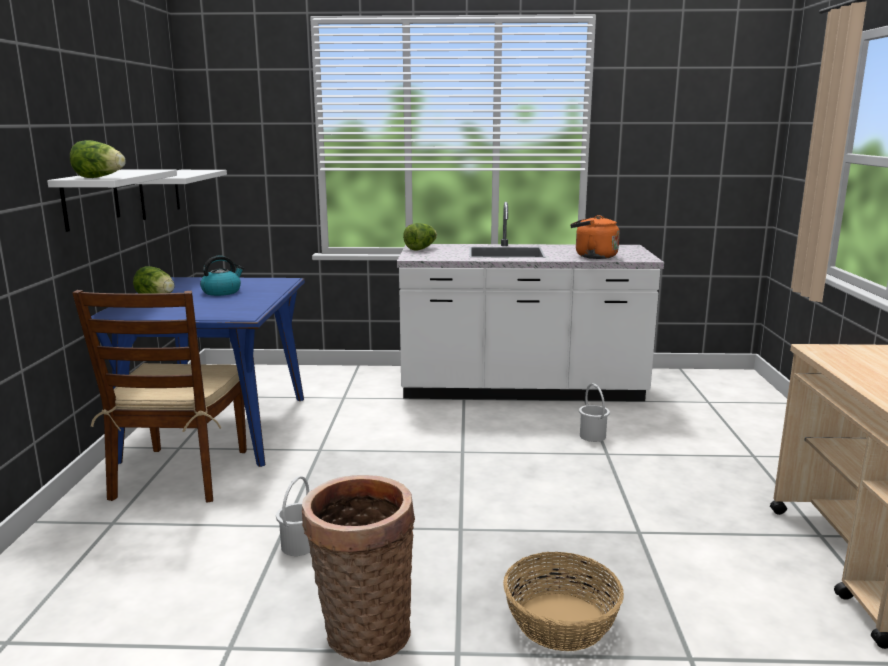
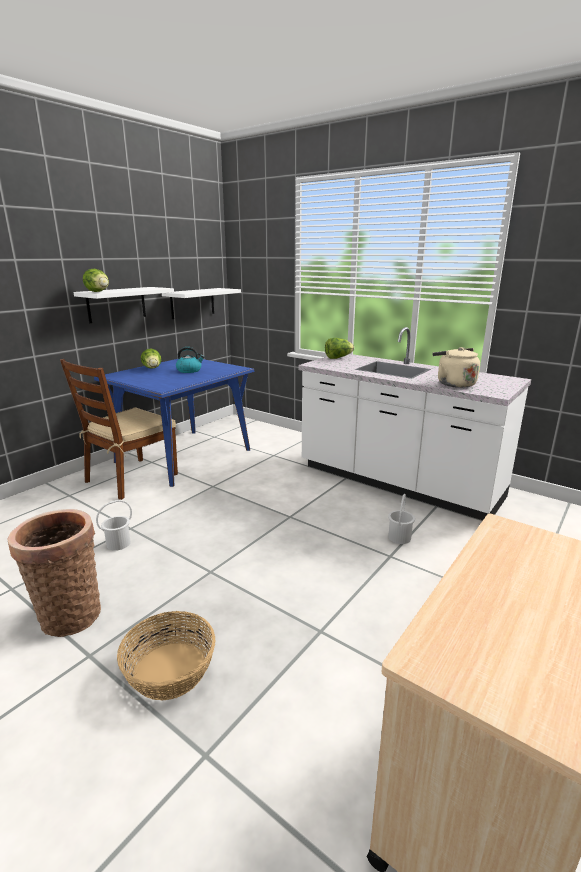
camera: 35 degrees right, 5 degrees up
orange kettle [570,215,620,259] -> beige kettle [432,347,480,388]

